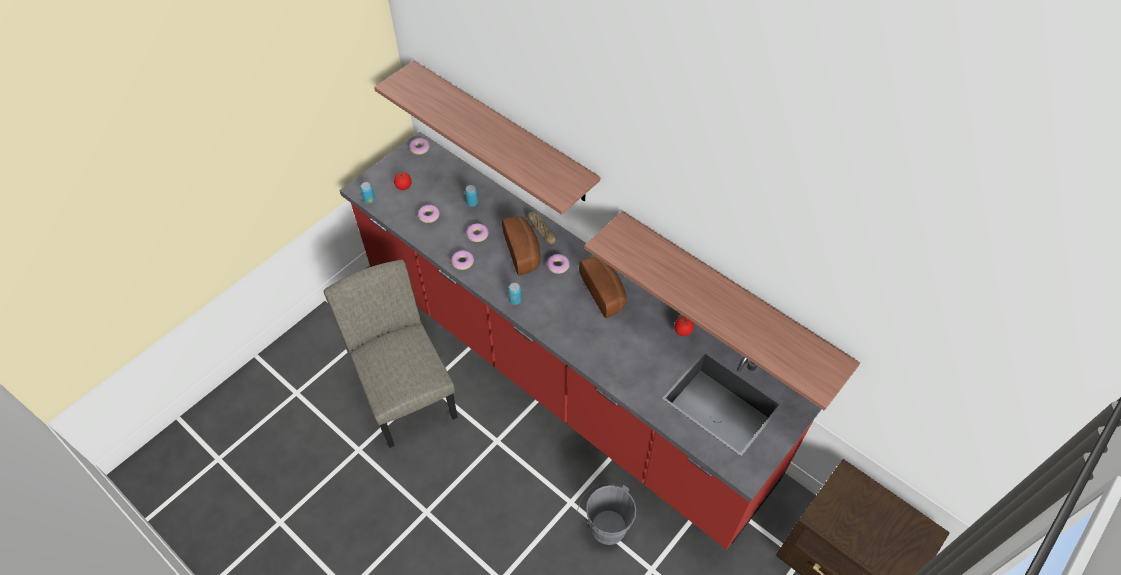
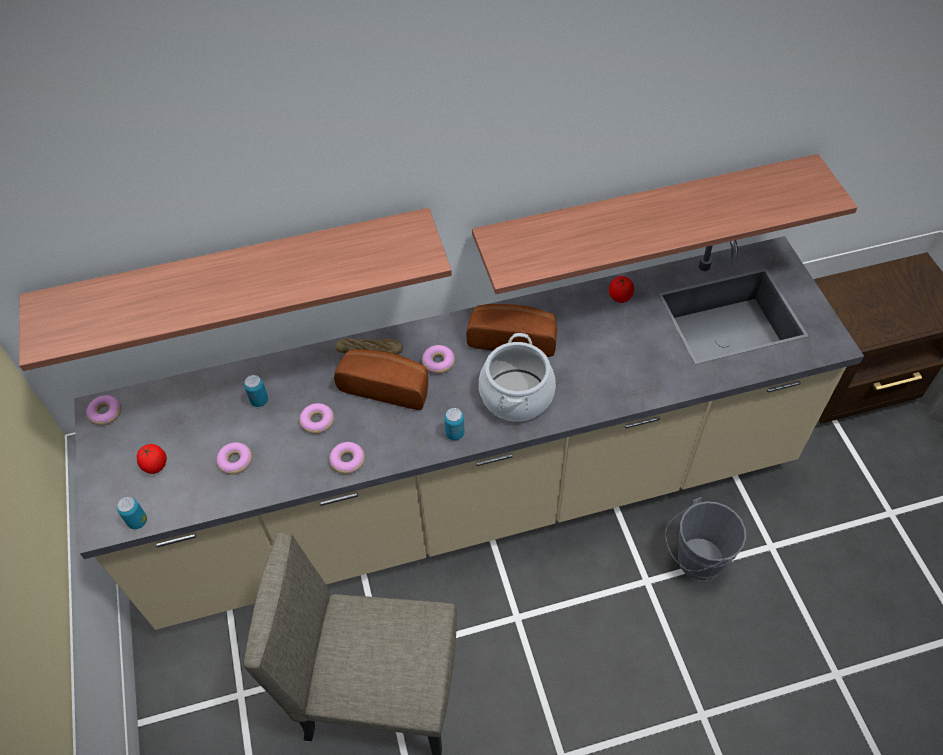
camera: 55 degrees left, 0 degrees up
red counter [339,132,822,550] -> beige counter [74,236,864,630]
none -> cooking pot [479,333,556,421]

